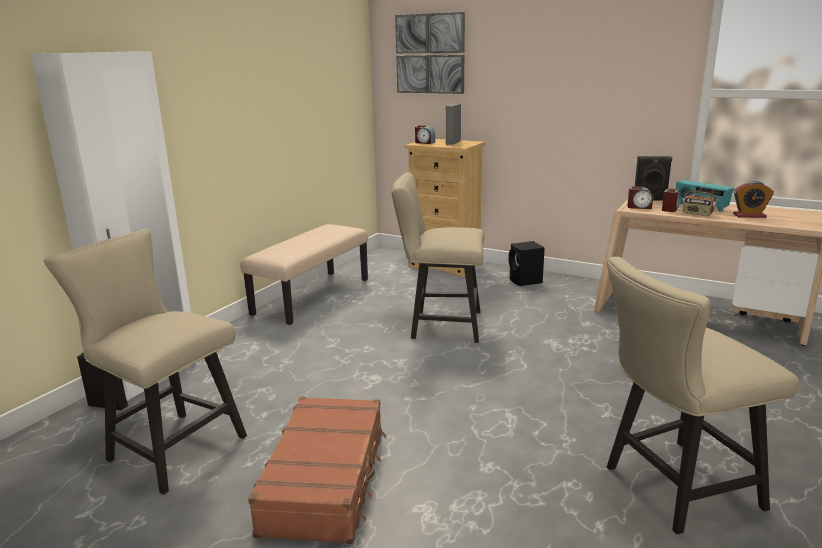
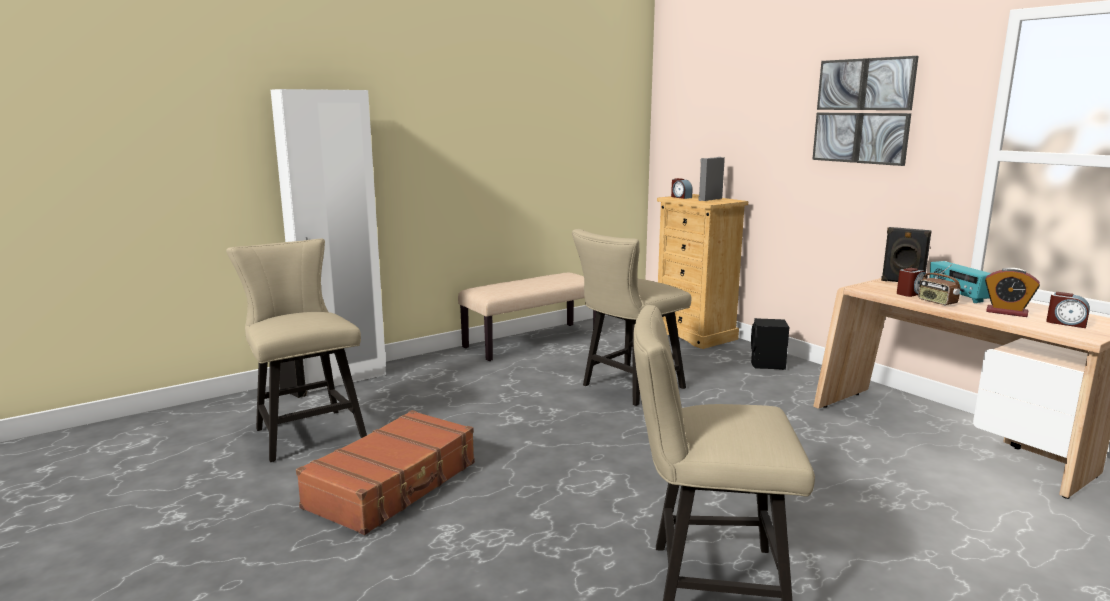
camera: 25 degrees right, 5 degrees down
beige chair [392,172,484,343] -> beige chair turned 75 degrees counterclockwise [572,229,691,406]
picture [395,12,465,94] -> picture moved to [812,56,919,166]
alarm clock [627,186,653,209] -> alarm clock moved to [1046,292,1090,328]

